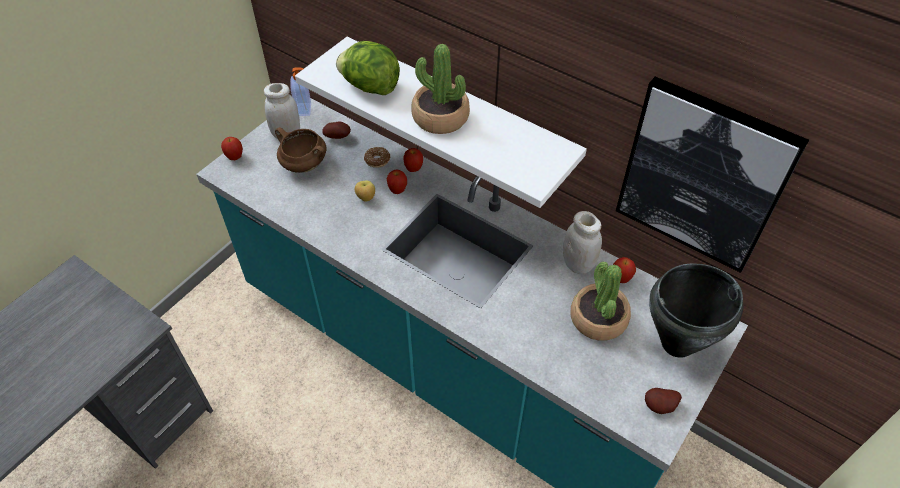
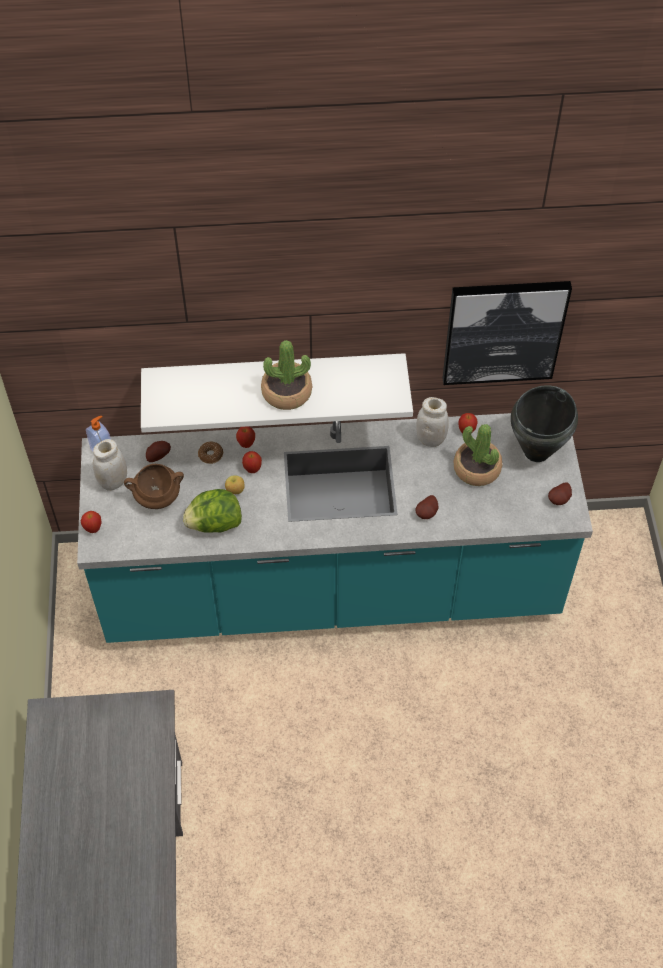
camera: 40 degrees left, 5 degrees up
lettuce [336,41,400,95] -> lettuce moved to [183,489,242,533]
none -> potato [415,495,439,519]

